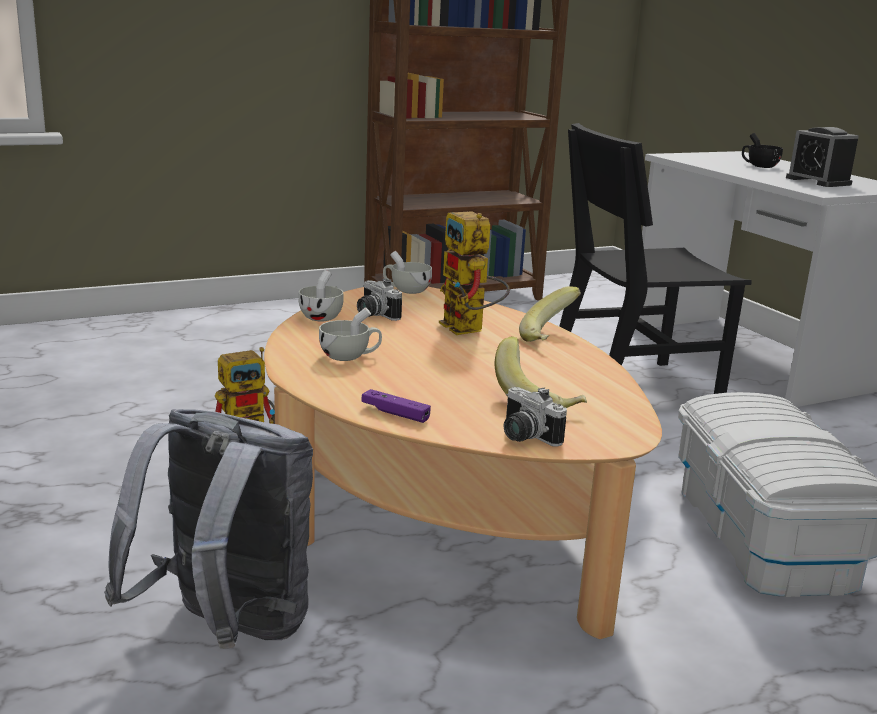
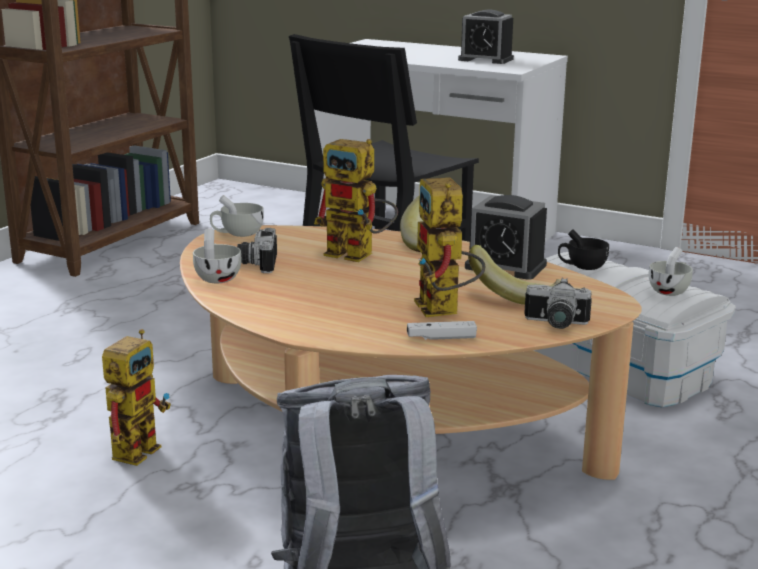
camera: 35 degrees left, 0 degrees up
white cup [319,307,382,361] -> white cup moved to [648,247,693,296]
camera [357,279,402,321] -> camera turned 75 degrees clockwise [237,228,277,273]
purple game controller [361,389,431,423] -> white game controller [407,321,477,340]
black cup [742,133,783,168] -> black cup moved to [558,230,609,270]
none -> toy robot [414,177,485,317]
none -> alarm clock [465,195,547,280]

